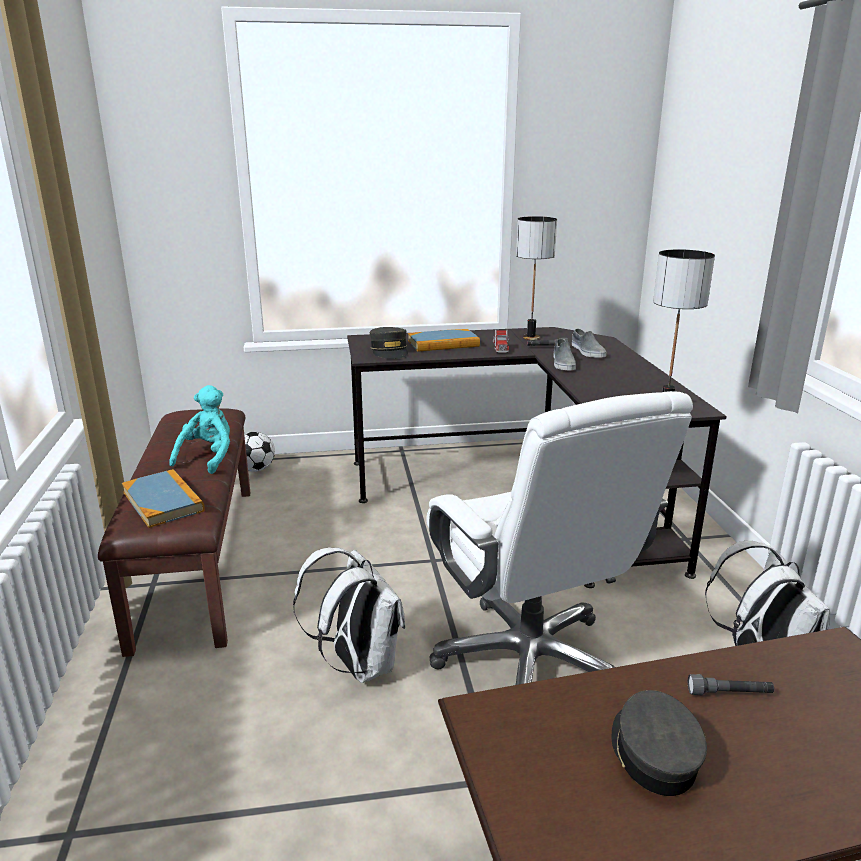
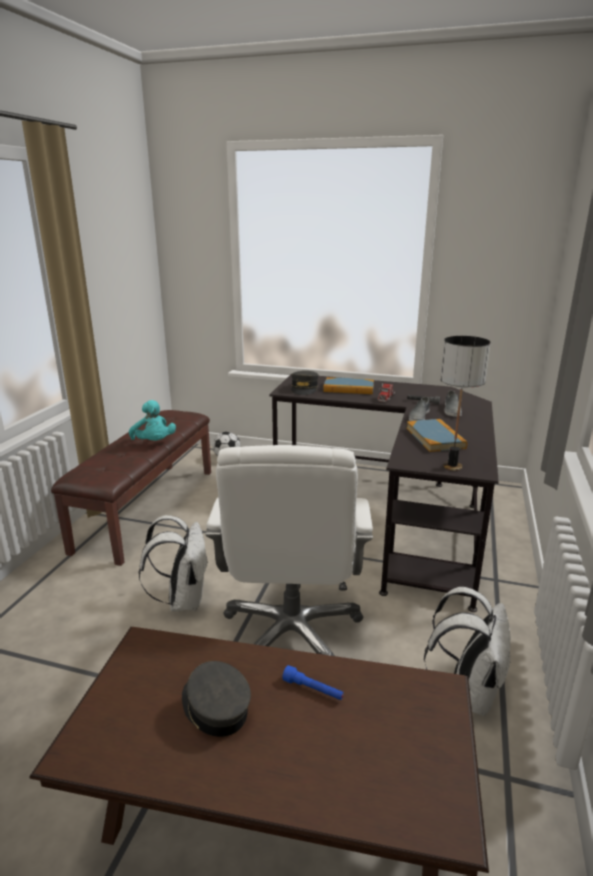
camera: 25 degrees right, 0 degrees up
book [122,469,205,528] -> book moved to [406,419,467,452]
turquoise plush toy [170,385,230,474] -> turquoise plush toy turned 105 degrees clockwise [129,400,176,441]
table lamp [516,216,557,340] -> none
grey cap [611,690,707,796] -> grey cap turned 60 degrees counterclockwise [182,661,251,737]
grey flashlight [688,674,774,696] -> blue flashlight [282,665,344,700]

